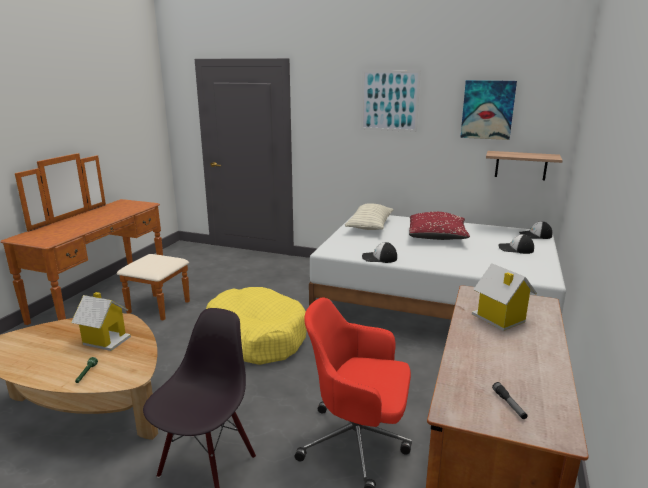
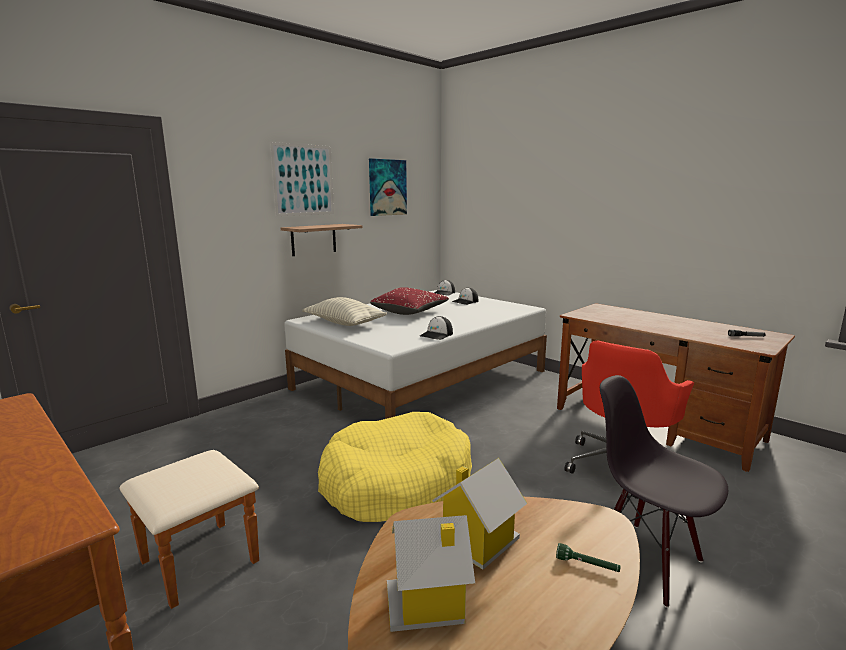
camera: 65 degrees left, 5 degrees down
toy house [472,263,537,331] -> toy house moved to [387,515,475,632]
shelf [486,151,563,180] -> shelf moved to [281,224,362,256]

